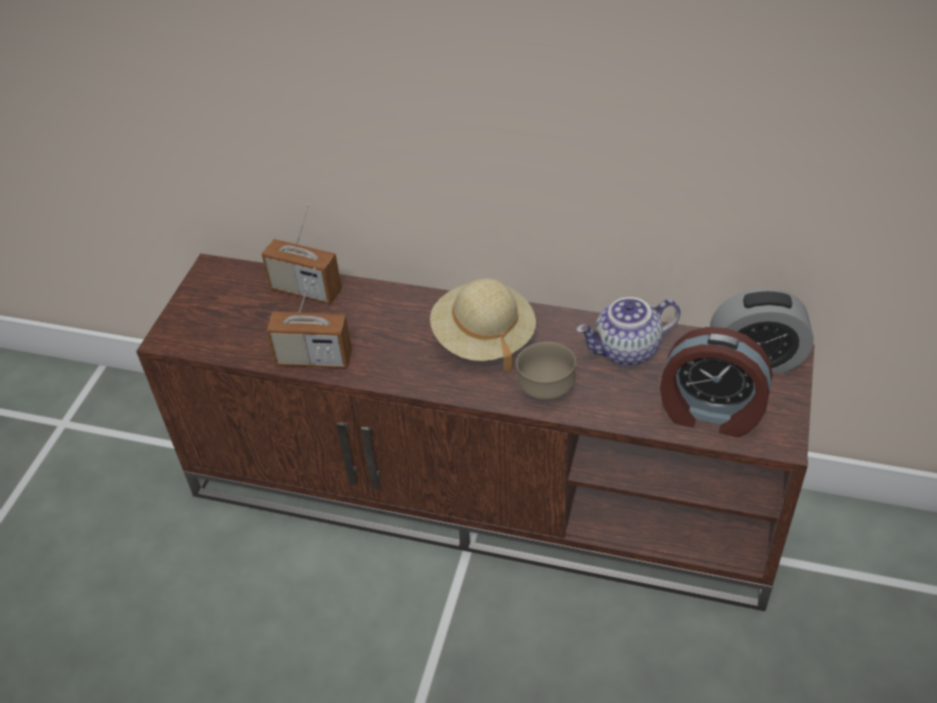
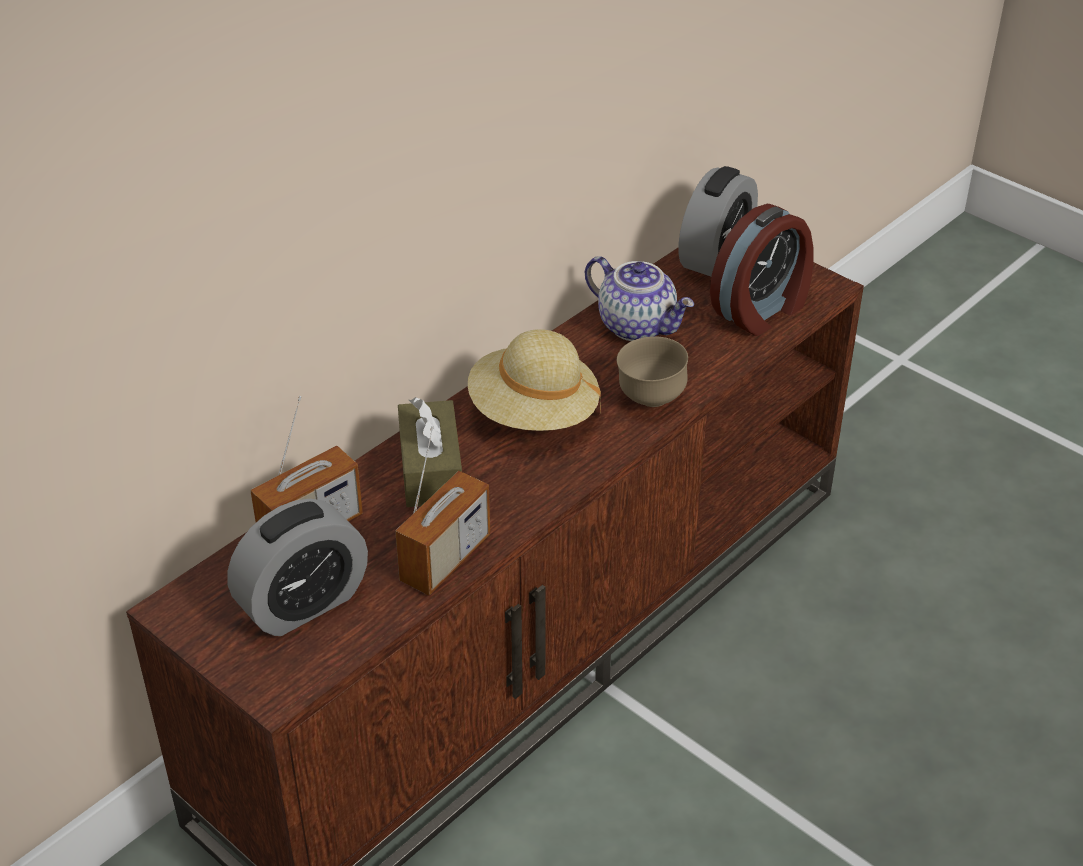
camera: 65 degrees left, 5 degrees down
teapot [576,297,681,366] -> teapot turned 60 degrees counterclockwise [585,256,694,341]
none -> alarm clock [227,499,368,636]
none -> brown tissue box [398,397,462,507]

